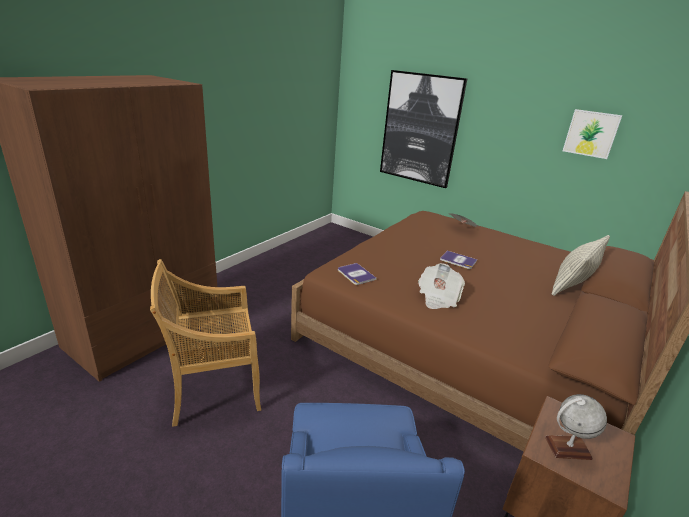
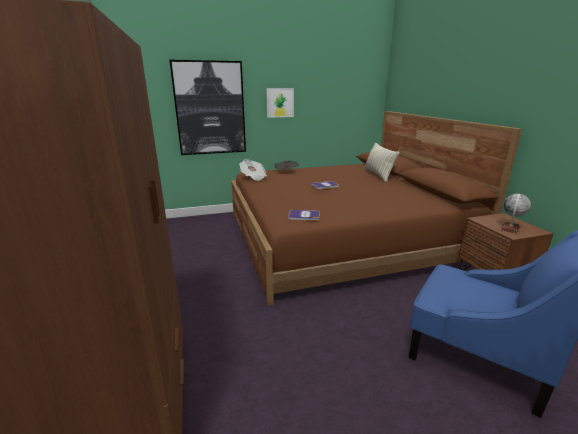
camera: 50 degrees left, 5 degrees down
beige chair [150,259,261,427] -> none
newspaper [418,263,465,309] -> newspaper moved to [239,159,267,181]
picture [563,109,623,159] -> picture moved to [266,88,294,118]

